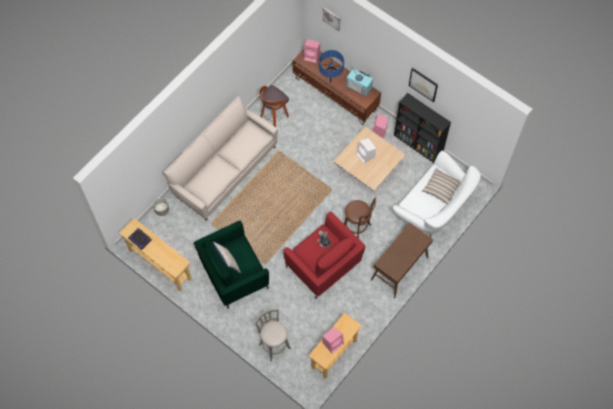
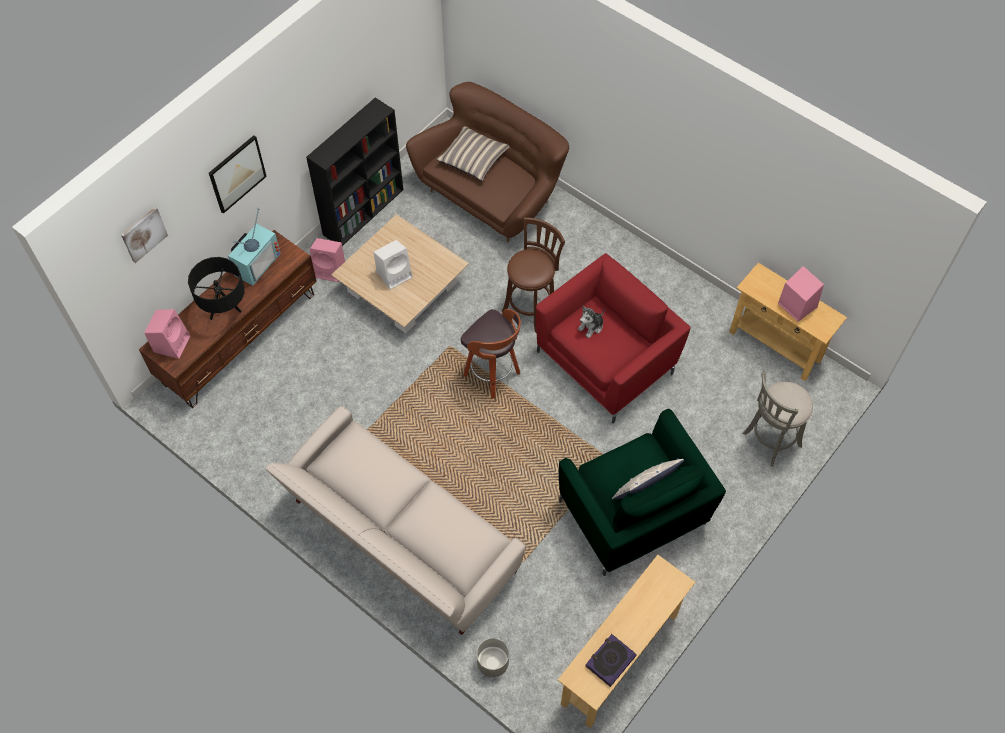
camera: 90 degrees left, 5 degrees down
stool [259,85,289,127] -> stool moved to [461,309,521,399]
blue table lamp [319,50,344,83] -> black table lamp [188,257,245,320]
brown console table [371,223,433,298] -> none
white sofa [393,151,481,237] -> brown sofa [406,82,569,243]
picture [409,68,438,102] -> picture moved to [209,135,267,214]

